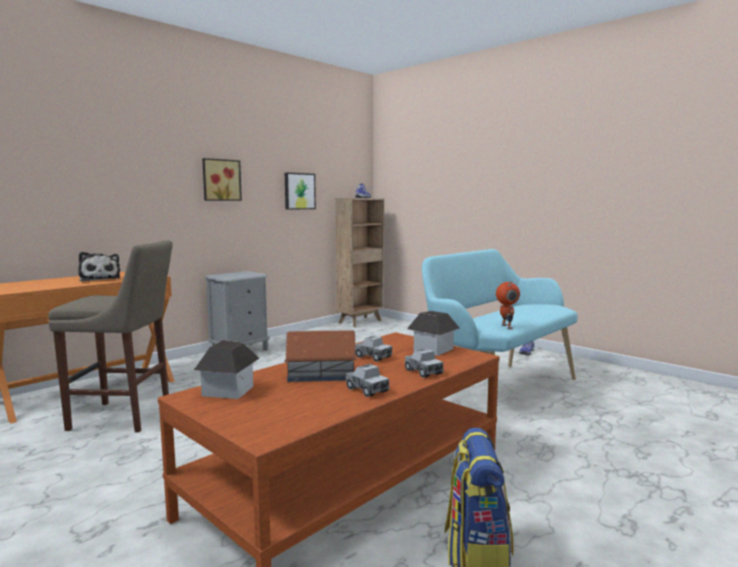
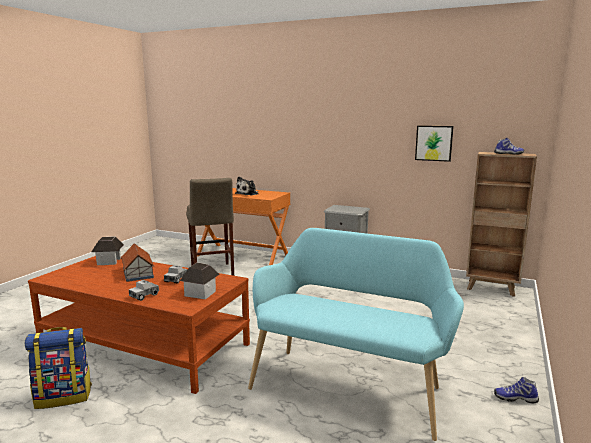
camera: 70 degrees right, 5 degrees up
picture [202,158,242,201] -> none
toy truck [346,364,389,397] -> none
toy robot [496,280,520,329] -> none

